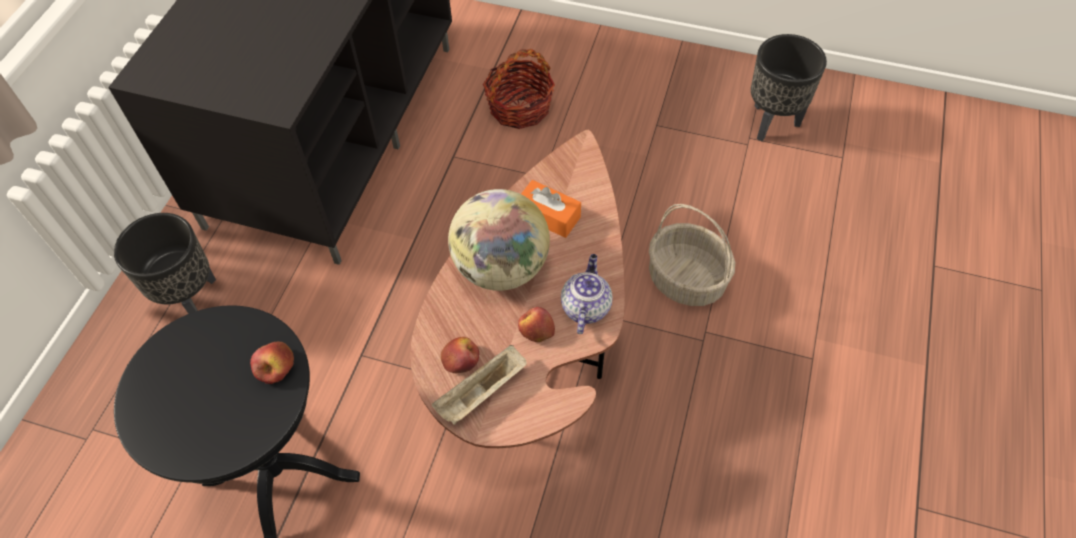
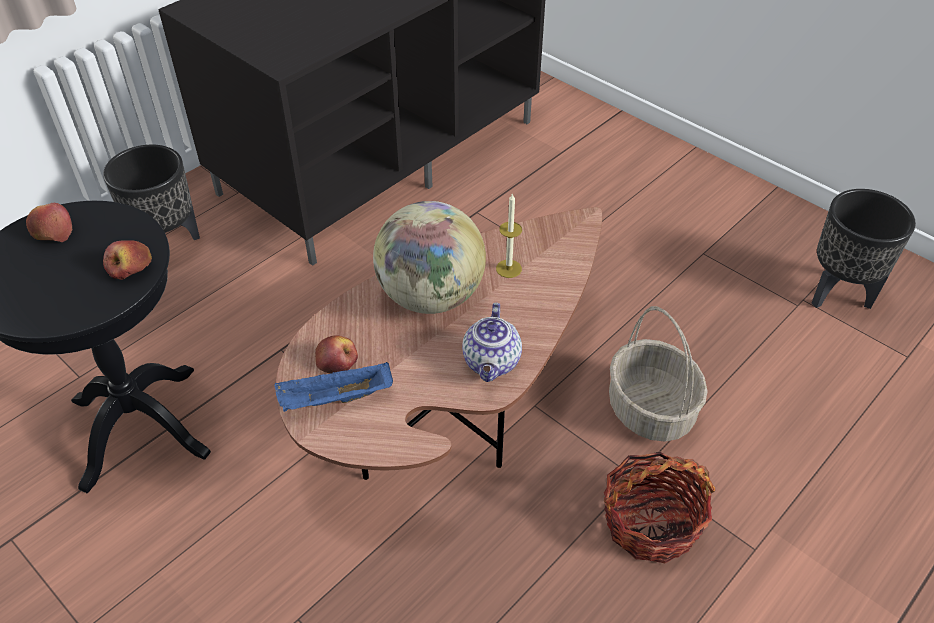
camera: 25 degrees right, 10 degrees down
beige tray [432,345,527,425] -> blue tray [275,362,393,412]
basket [483,49,555,129] -> basket moved to [604,452,715,563]
apple [518,307,555,342] -> apple moved to [26,203,72,242]
orange tissue box [521,180,581,238] -> candle [496,193,522,278]
teapot [561,254,613,334] -> teapot turned 150 degrees clockwise [462,303,522,382]

